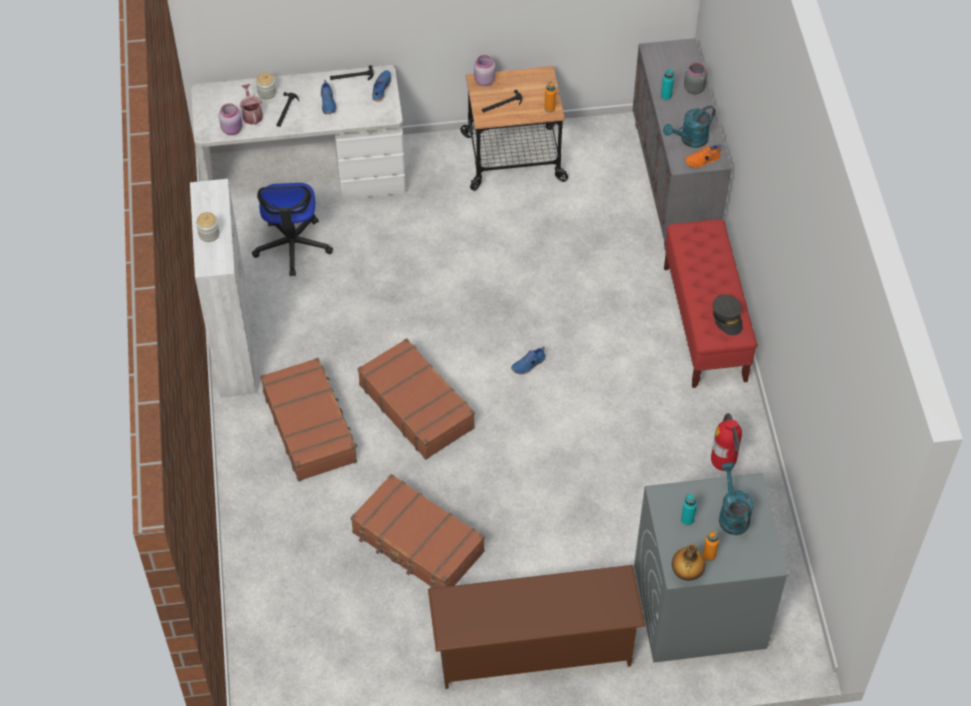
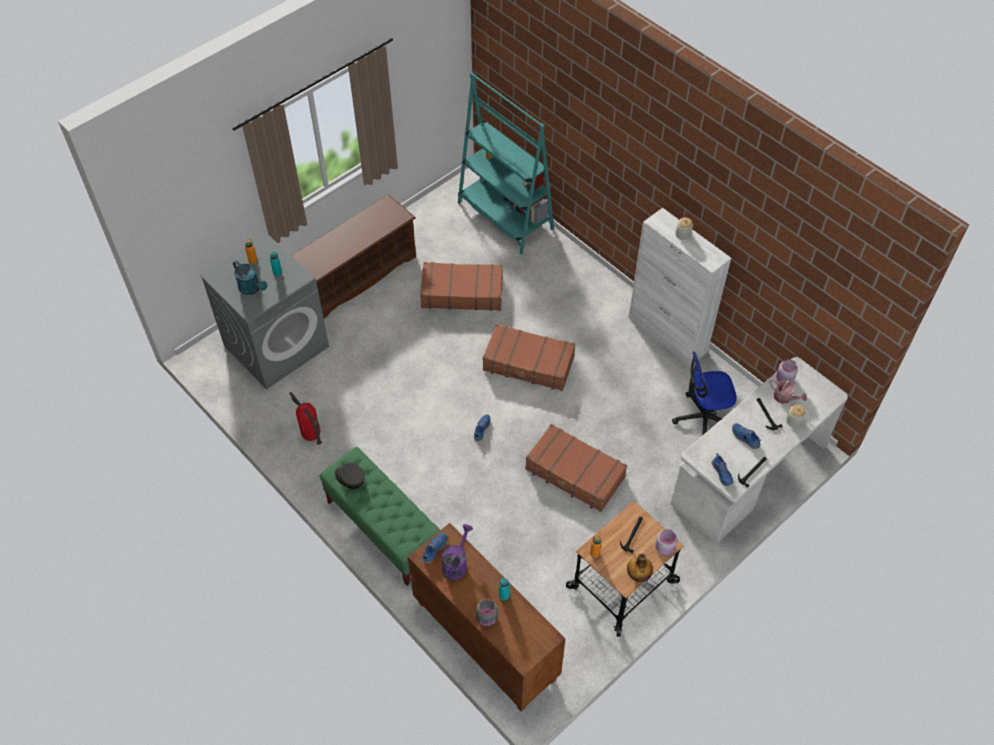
camera: 145 degrees right, 0 degrees up
office chair [252,183,333,276] -> office chair turned 60 degrees counterclockwise [672,351,737,436]
brown suitcase [260,358,358,481] -> brown suitcase moved to [525,424,627,512]
grey cabinet [633,38,732,246] -> brown cabinet [408,523,566,712]
turquoise watering can [663,105,715,148] -> purple watering can [442,524,473,580]
red bench [664,219,758,388] -> green bench [319,447,440,586]
bottle [672,543,706,581] -> bottle moved to [627,553,653,582]
orange shoe [684,144,721,168] -> blue shoe [422,533,447,564]
none -> turquoise bookcase [458,72,554,254]

